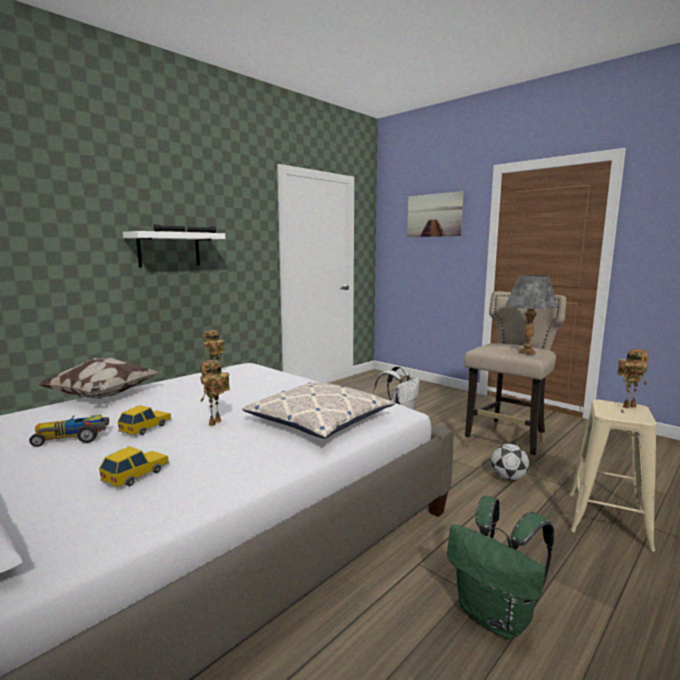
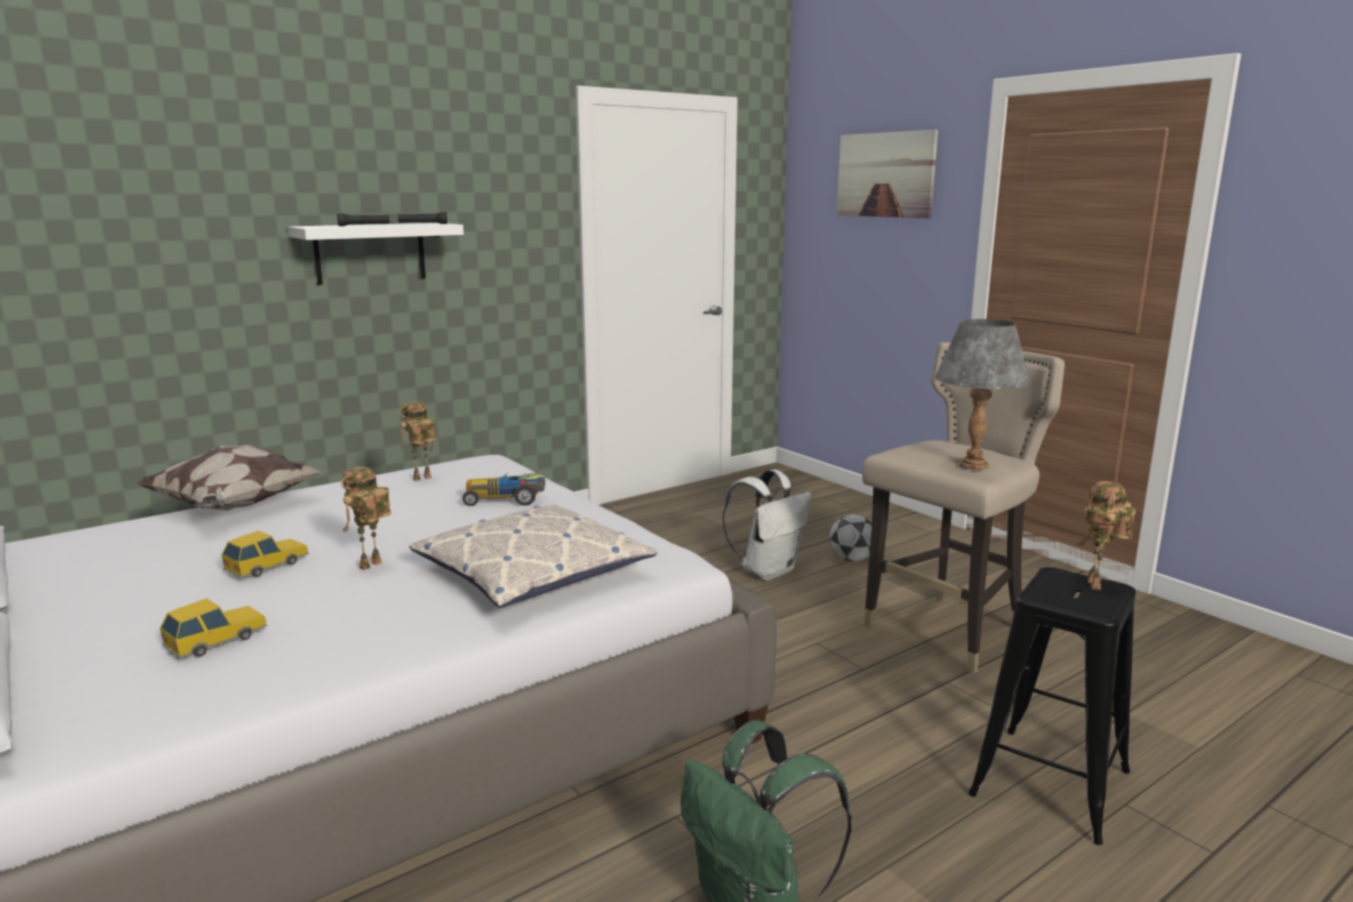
camera: 10 degrees right, 5 degrees up
toy car [29,414,109,447] -> toy car moved to [462,473,545,506]
football [491,444,529,480] -> football moved to [829,514,872,562]
beige stool [569,400,657,552] -> black stool [968,567,1136,845]
toy robot [617,349,648,408] -> toy robot turned 105 degrees clockwise [1078,481,1136,590]

